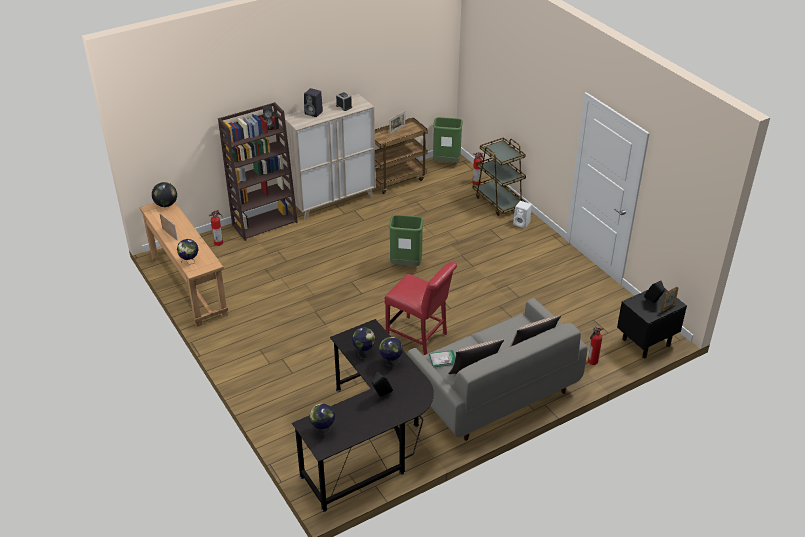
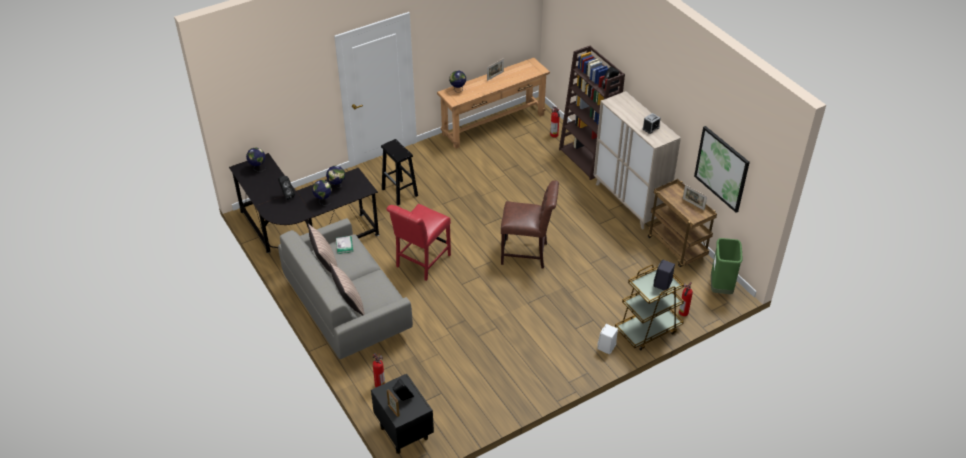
camera: 90 degrees right, 5 degrees up
globe [152,182,177,207] -> none
black speaker [304,88,323,117] -> black speaker moved to [654,260,675,291]
green trash can [389,215,424,266] -> brown chair [501,180,559,269]
none -> black stool [381,139,418,205]
none -> picture [694,126,750,213]

